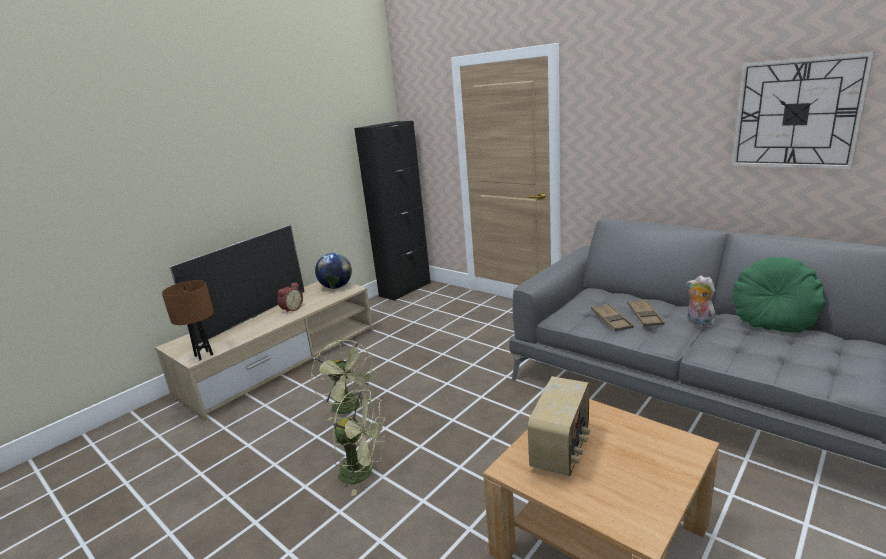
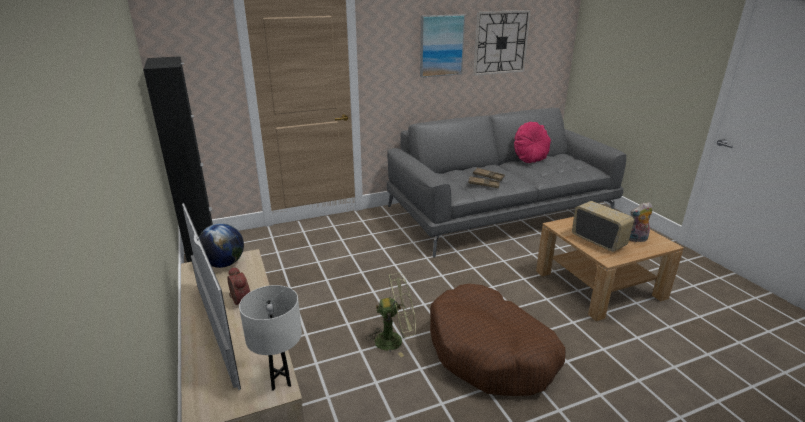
camera: 65 degrees left, 5 degrees up
brown table lamp [162,280,214,361] -> white table lamp [239,285,302,391]
green fan [333,390,388,496] -> brown dog bed [430,284,566,396]
plush toy [686,275,715,328] -> plush toy moved to [629,202,652,242]
green pillow [733,257,826,333] -> pink pillow [514,122,551,163]
none -> picture [420,14,465,78]

